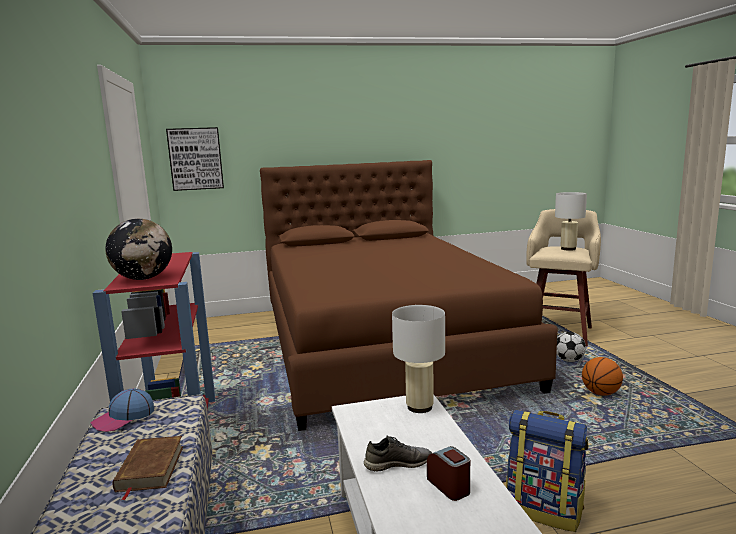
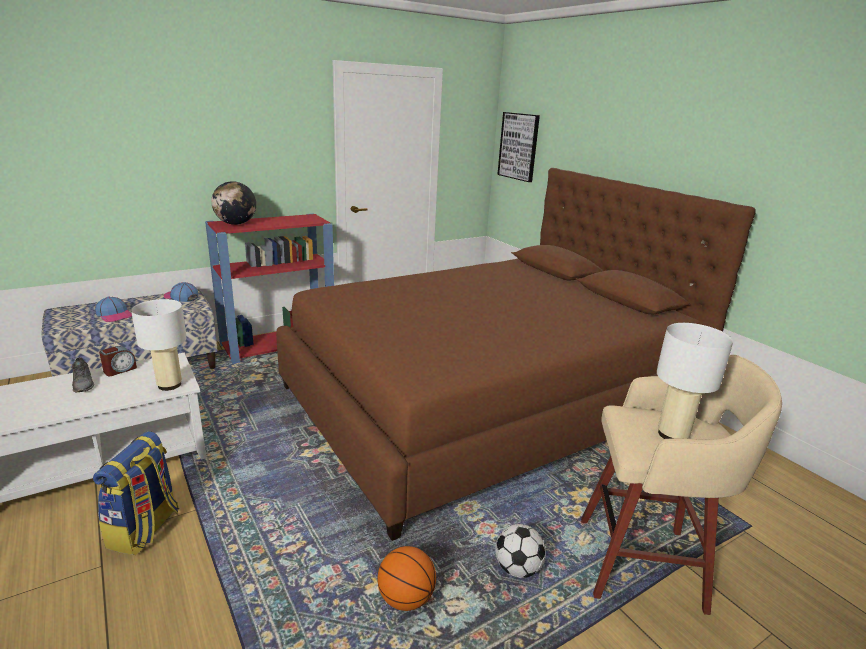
camera: 70 degrees right, 10 degrees up
brown book [113,436,183,500] -> cap [95,297,132,322]
alarm clock [427,446,470,501] -> alarm clock moved to [99,346,137,376]

